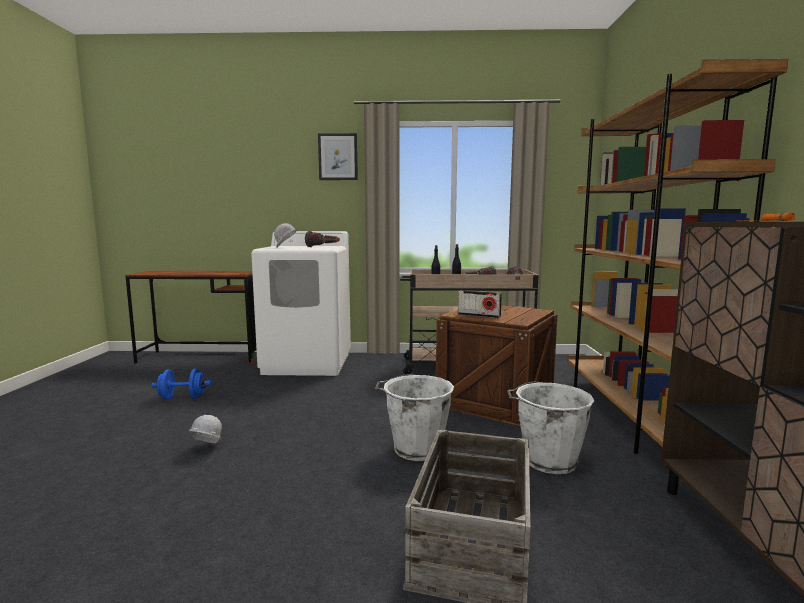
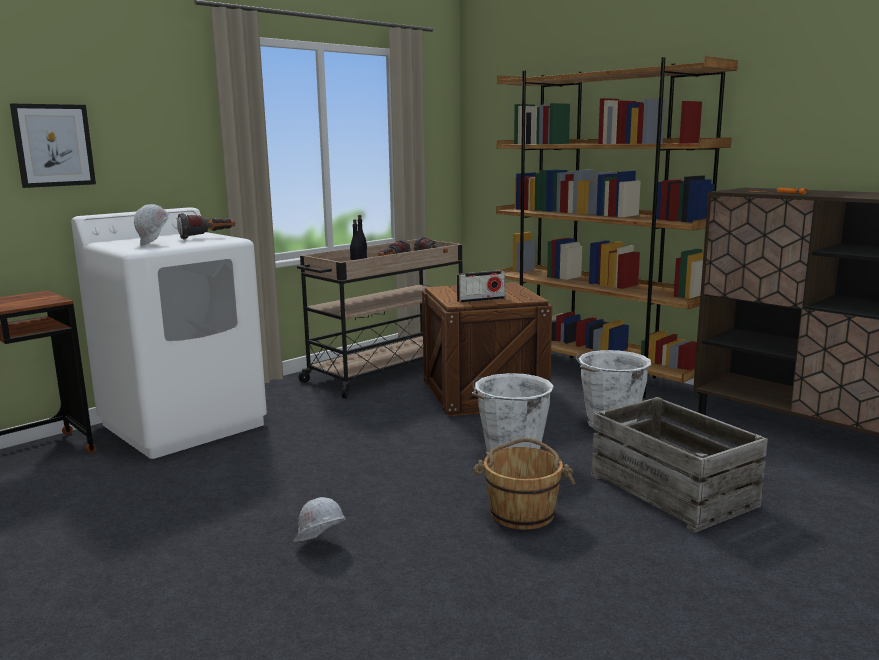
camera: 45 degrees left, 5 degrees up
blue dumbbell [152,369,211,400] -> none
picture [318,133,358,180] -> picture moved to [10,104,96,188]
none -> brown bucket [473,438,575,530]

